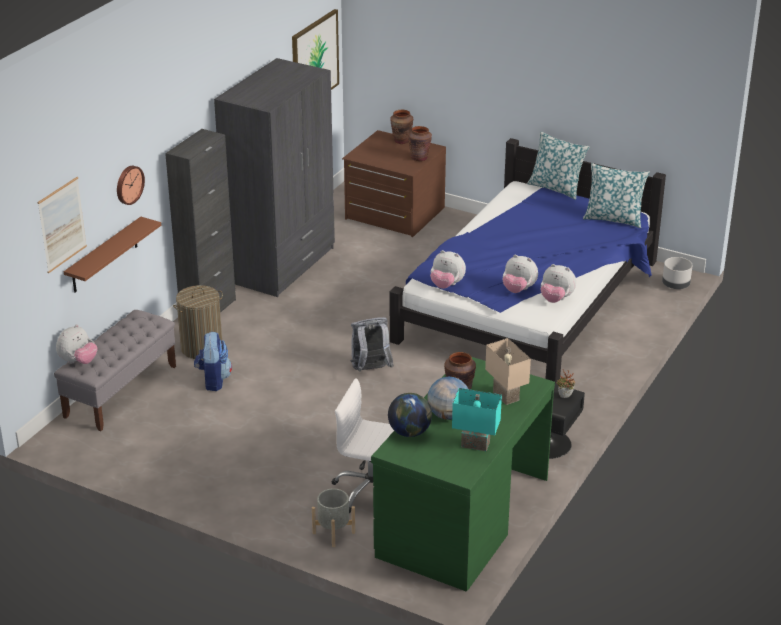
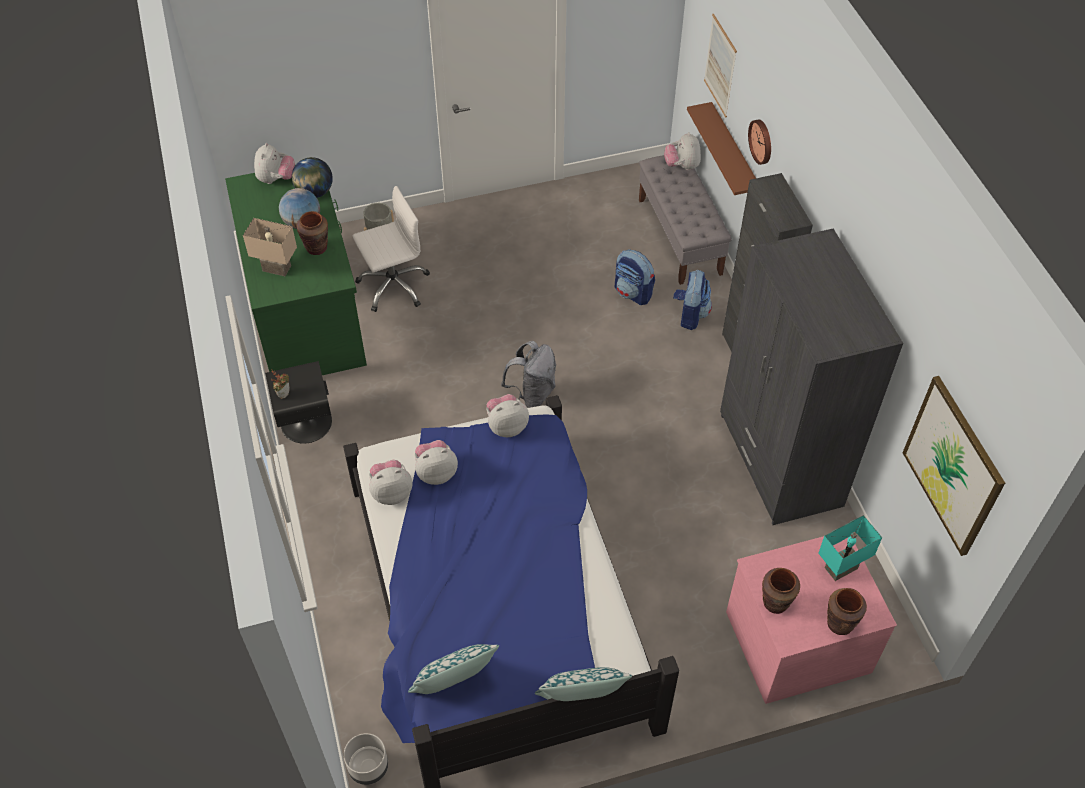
camera: 135 degrees right, 20 degrees up
laundry basket [173,285,223,359] -> backpack [673,270,712,330]
brown dresser [342,130,446,237] -> pink dresser [726,536,897,704]
turquoise table lamp [452,388,502,451] -> turquoise table lamp moved to [818,515,882,581]
none -> plush toy [254,143,295,184]

